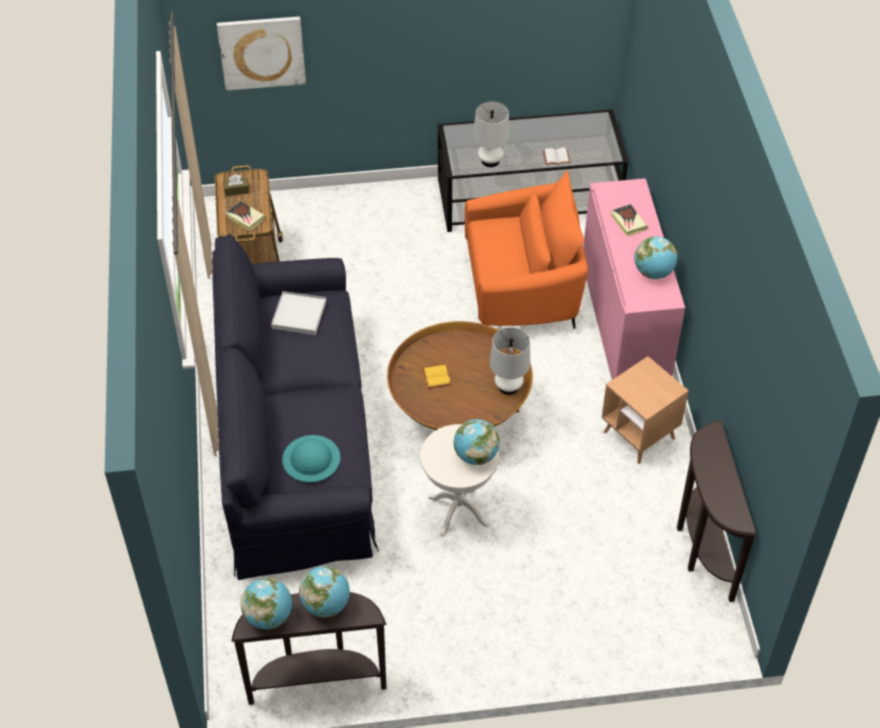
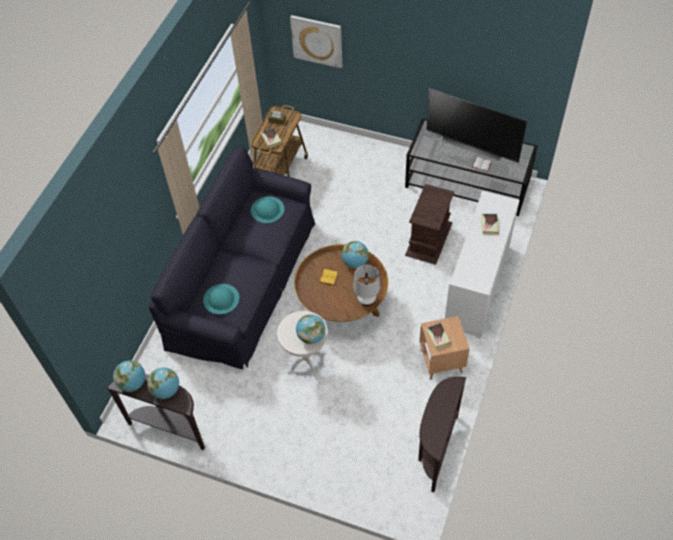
camera: 30 degrees right, 5 degrees up
white tray [271,291,326,335] -> turquoise hat [251,196,284,223]
orange armchair [465,170,588,329] -> brown side table [405,184,454,265]
white table lamp [473,102,510,167] -> none
pink cabinet [583,178,685,380] -> white cabinet [445,191,520,339]
globe [634,236,677,279] -> globe moved to [341,241,369,268]
none -> television [426,89,527,163]
none -> book [426,323,451,349]

